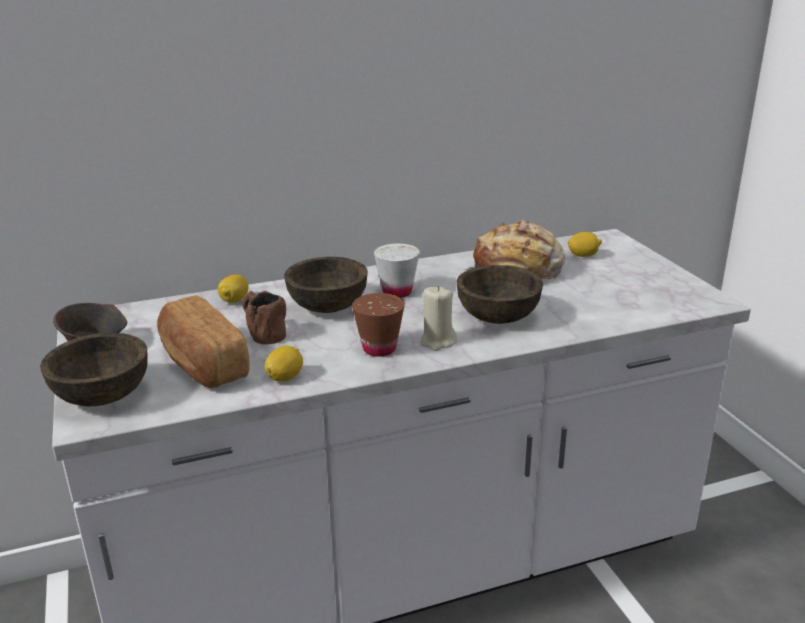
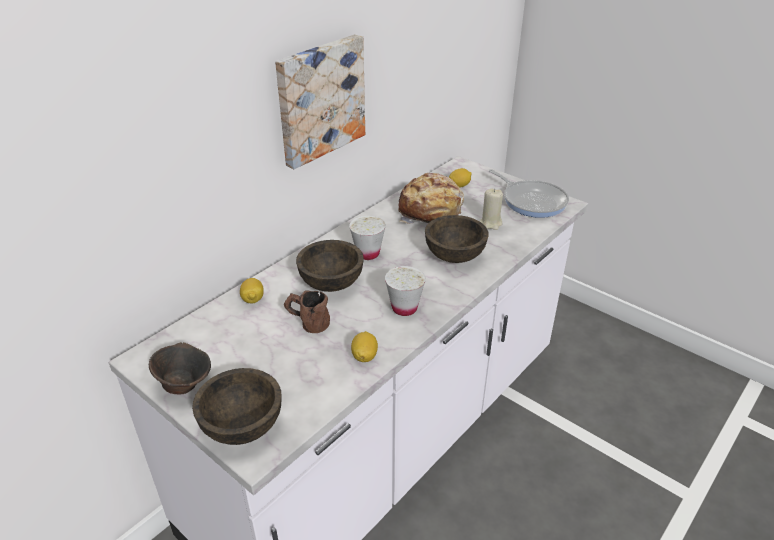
camera: 30 degrees left, 10 degrees up
bread [157,295,250,388] -> none
brown cup [352,293,405,357] -> white cup [385,266,426,316]
beige candle [420,286,457,351] -> beige candle moved to [479,189,503,230]
none -> picture [275,34,365,169]
none -> frying pan [488,169,569,218]

